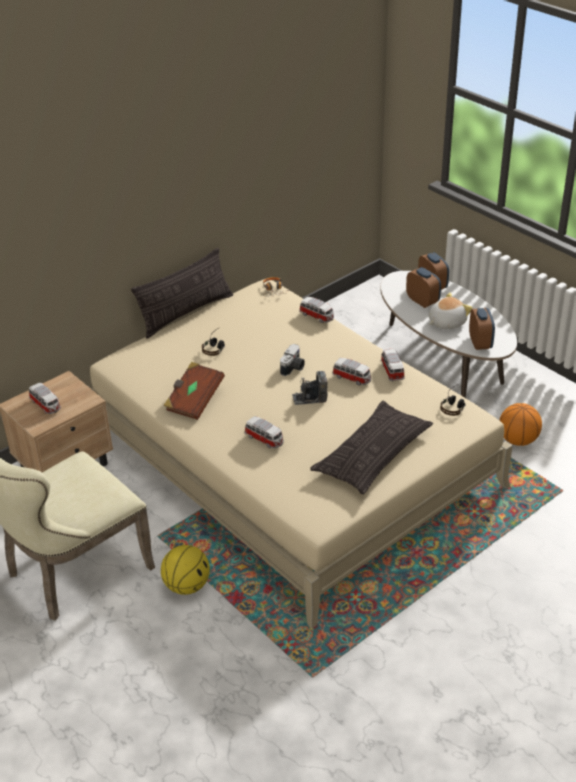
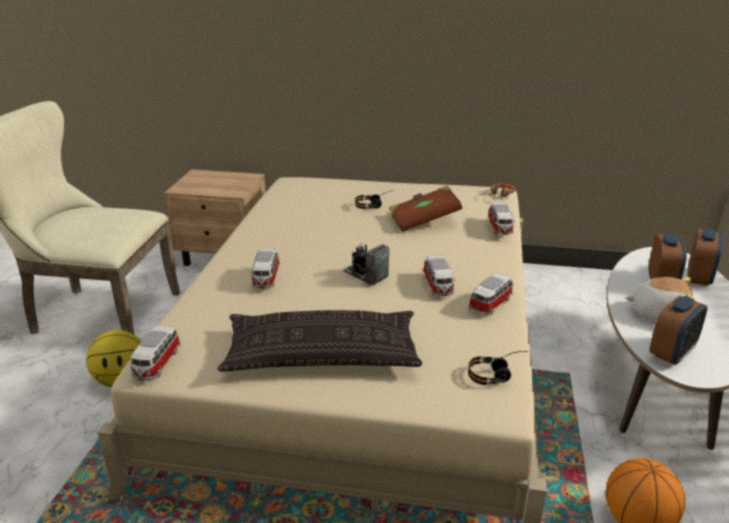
camera: 50 degrees right, 10 degrees down
toy car [29,383,61,414] -> toy car moved to [130,326,181,381]
pillow [131,248,233,339] -> none
brown book [163,362,225,420] -> brown book moved to [389,185,462,232]
camera [280,344,305,376] -> none

